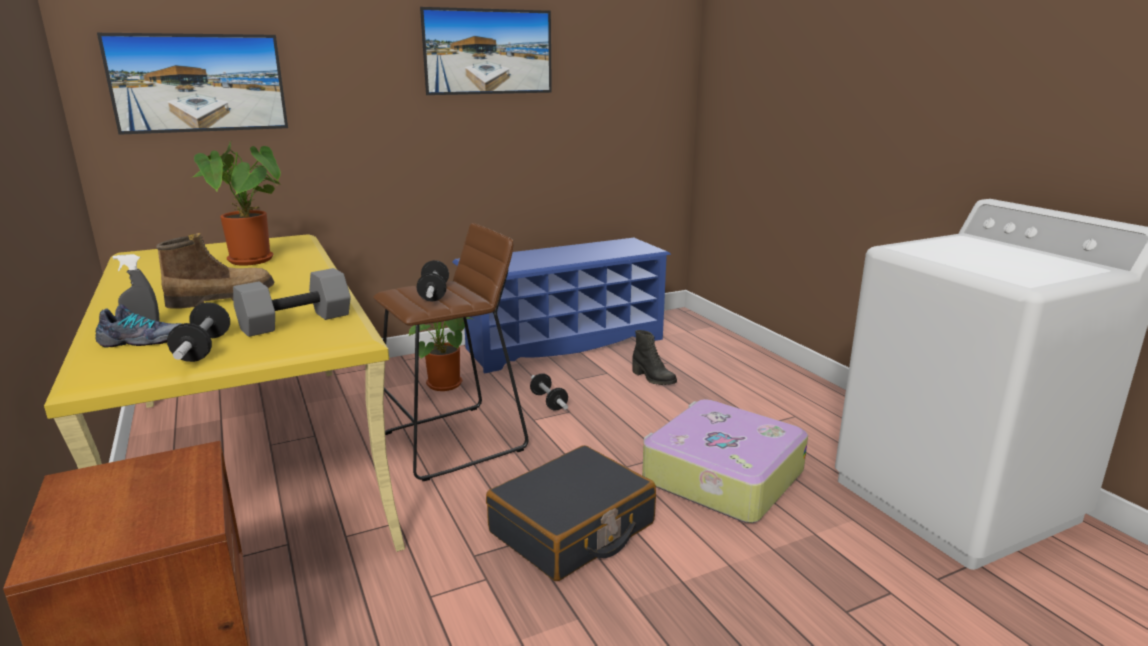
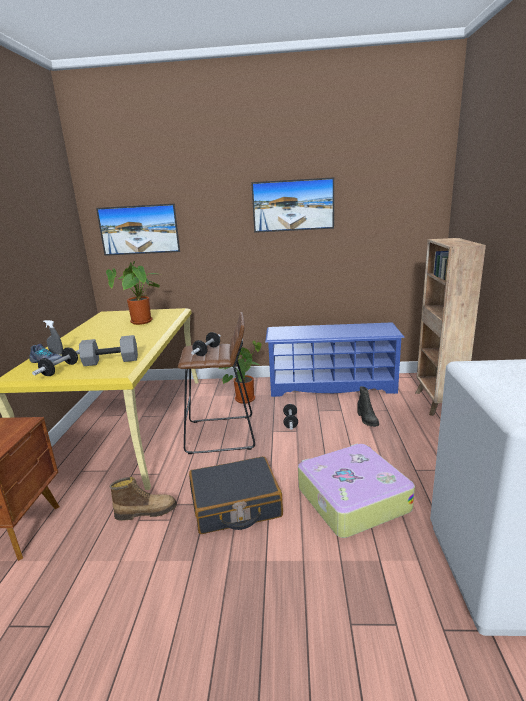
camera: 30 degrees right, 0 degrees up
boot [156,233,274,309] -> boot moved to [110,477,177,521]
none -> brown bookcase [415,238,486,416]

